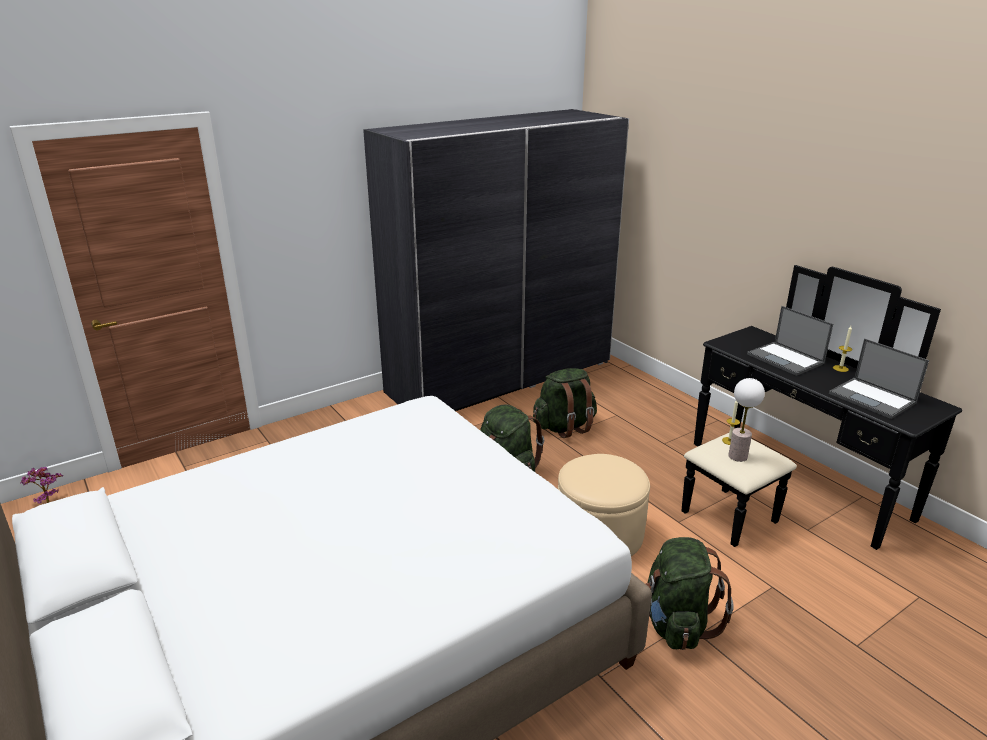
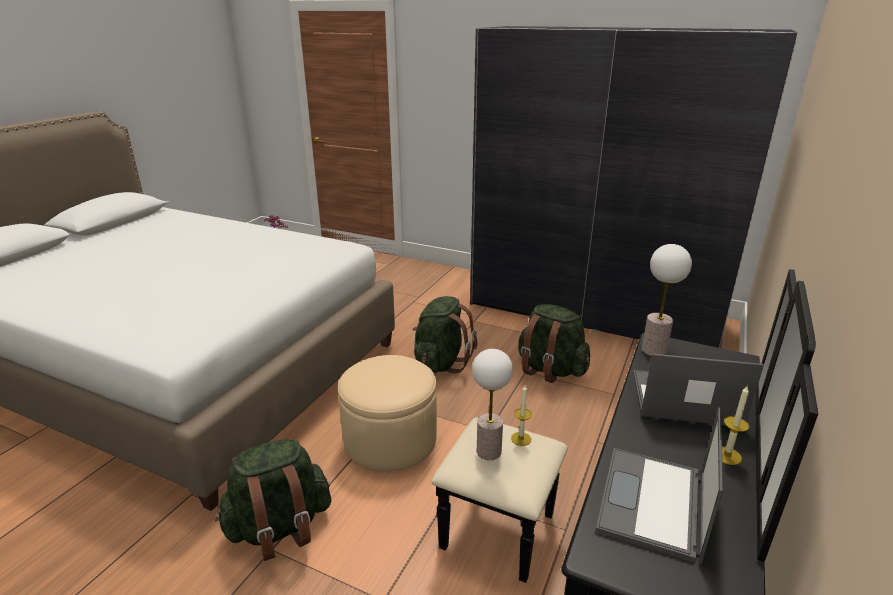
camera: 60 degrees right, 0 degrees up
laptop [747,306,833,376] -> laptop turned 75 degrees clockwise [633,354,764,425]
none -> table lamp [642,244,692,356]

